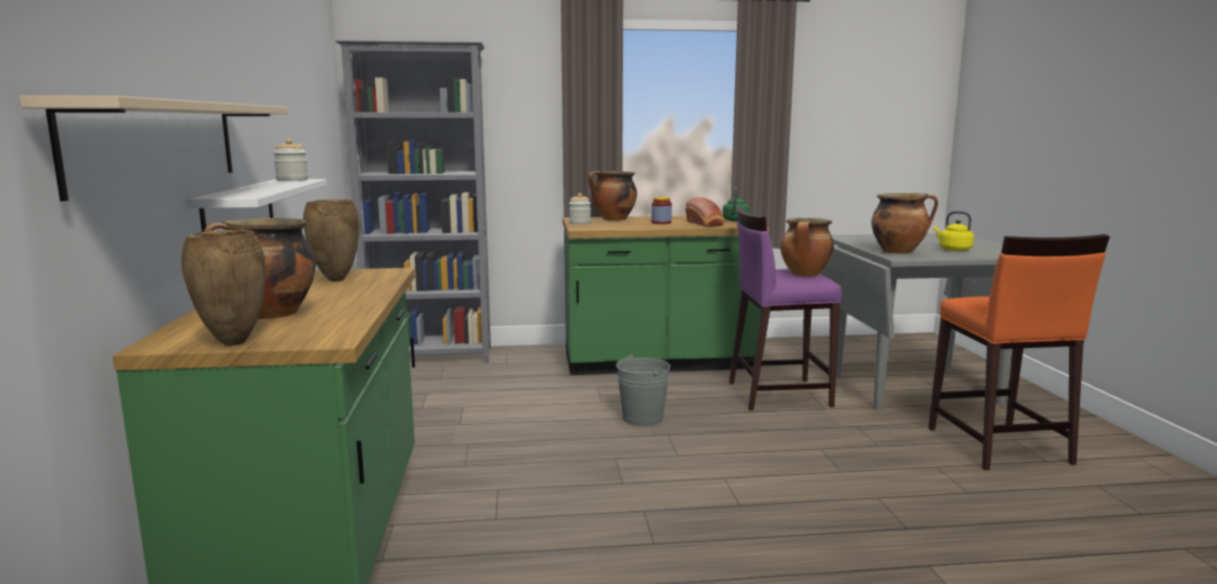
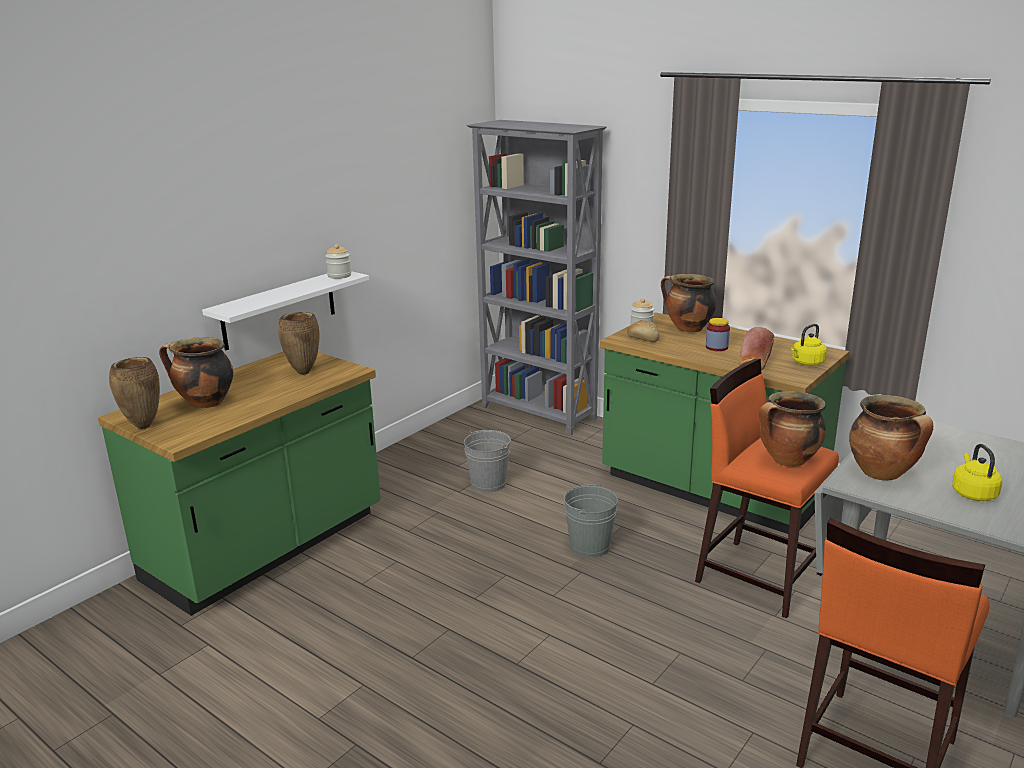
camera: 45 degrees right, 10 degrees up
beige shelf [19,95,288,201] -> none
green kettle [723,187,750,221] -> yellow kettle [791,324,827,366]
purple stool [729,207,842,411] -> orange stool [695,359,839,619]
none -> grey bucket [464,430,511,493]
none -> bread [627,320,659,342]

